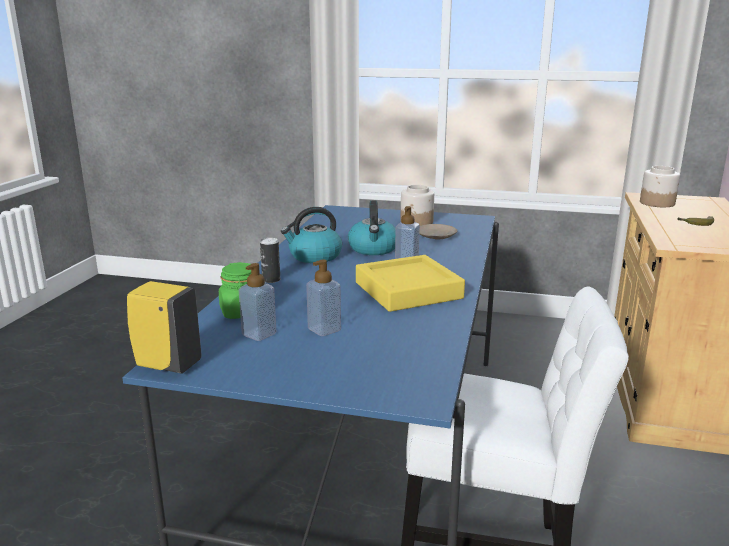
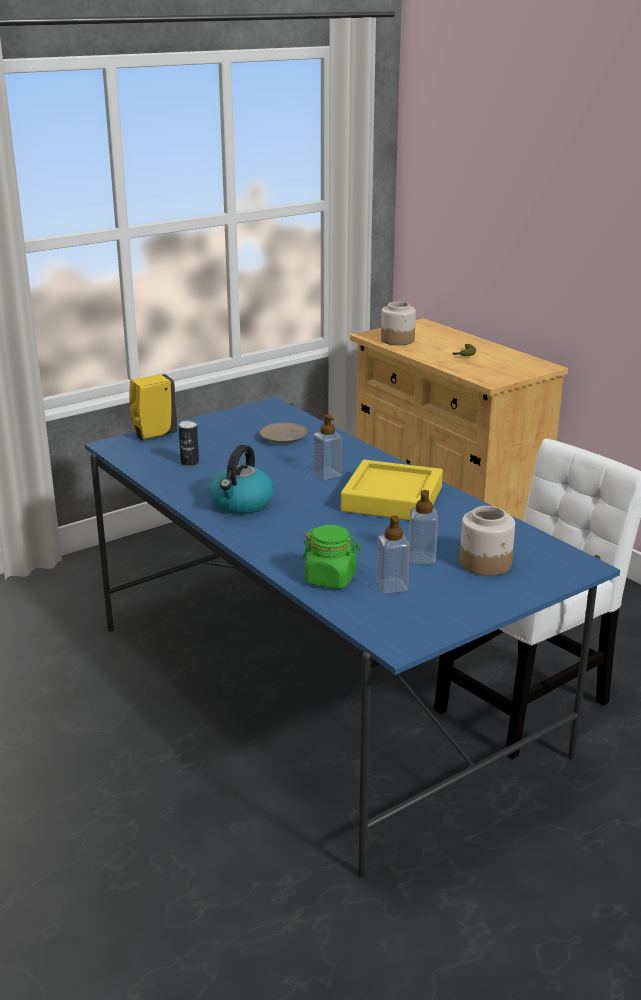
camera: 50 degrees left, 5 degrees up
yellow soap dispenser [127,281,202,374] -> yellow soap dispenser moved to [129,374,177,440]
can [260,238,280,283] -> can moved to [178,420,199,466]
kettle [348,201,396,255] -> none
jar [400,185,434,226] -> jar moved to [460,506,515,576]

